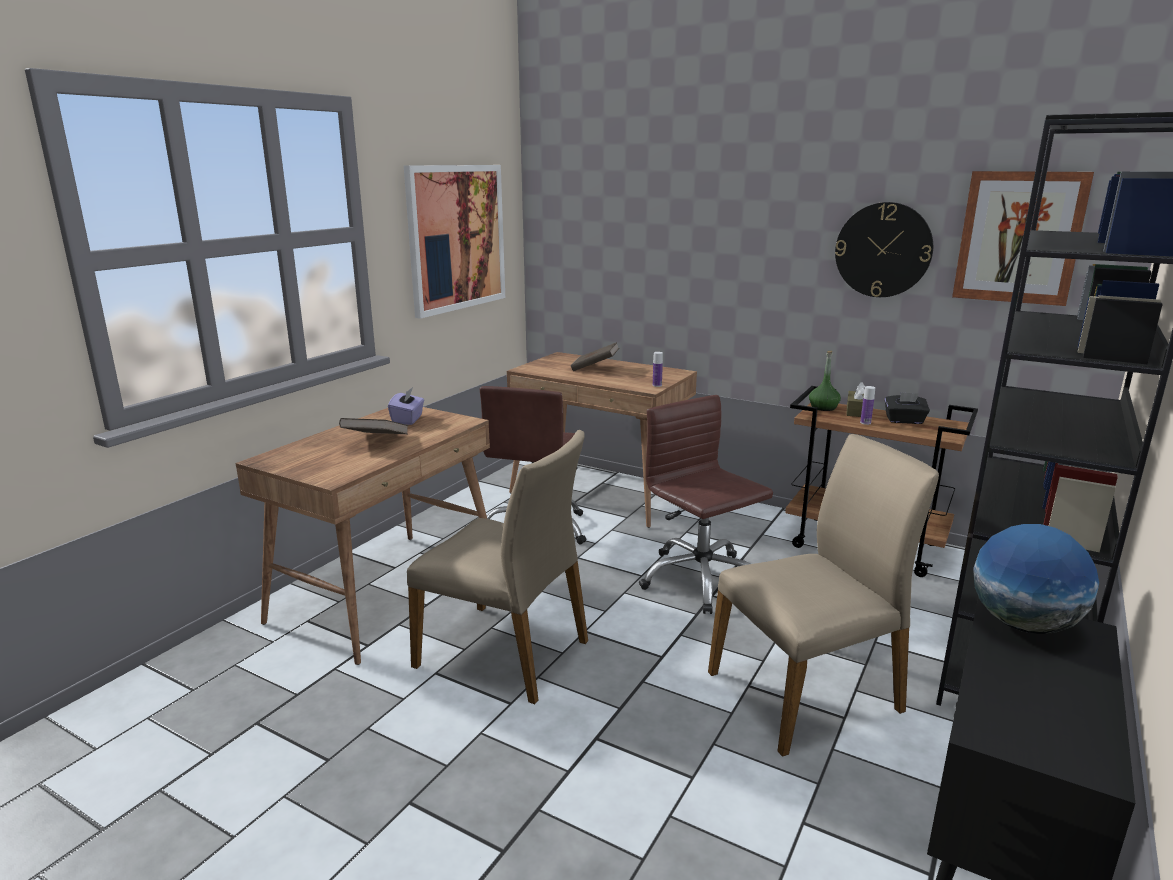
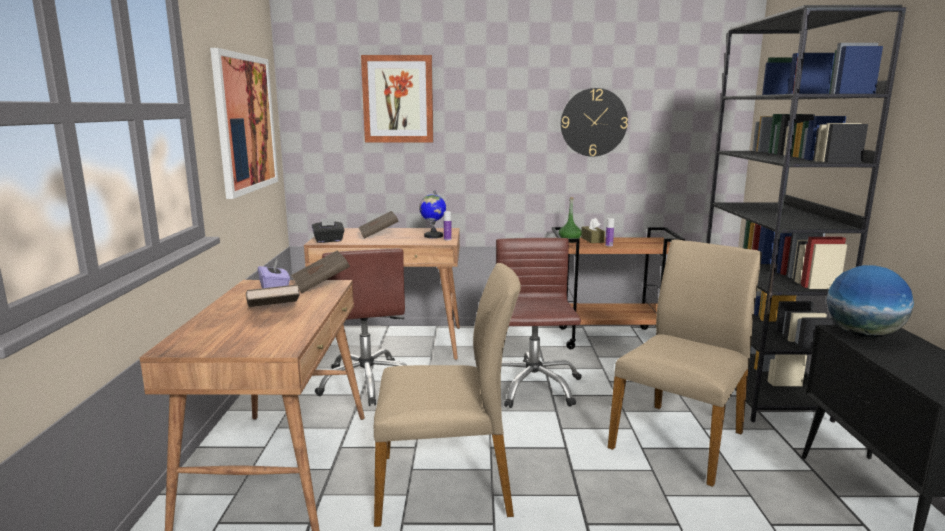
camera: 30 degrees left, 5 degrees down
brown office chair [639,395,773,614] -> brown office chair turned 60 degrees clockwise [496,238,582,408]
black tissue box [885,392,930,424] -> black tissue box moved to [312,218,344,243]
picture [952,171,1094,306] -> picture moved to [361,55,433,143]
none -> brown book [291,250,350,293]
none -> globe [419,190,446,238]

